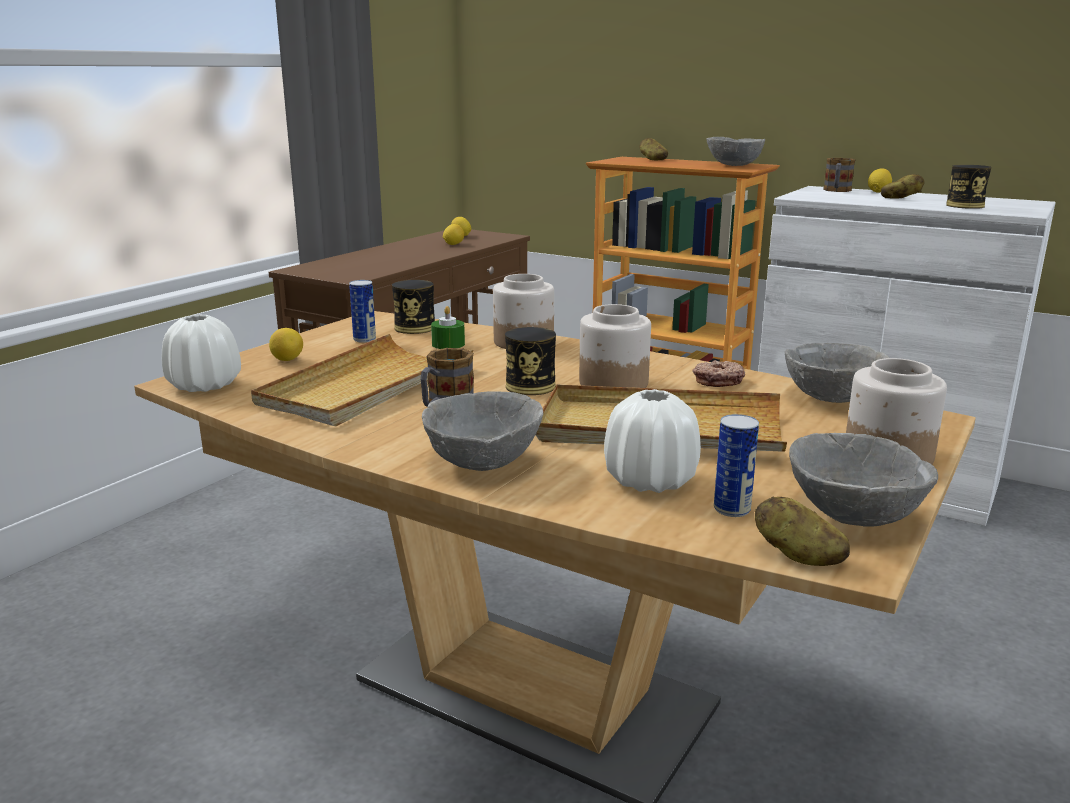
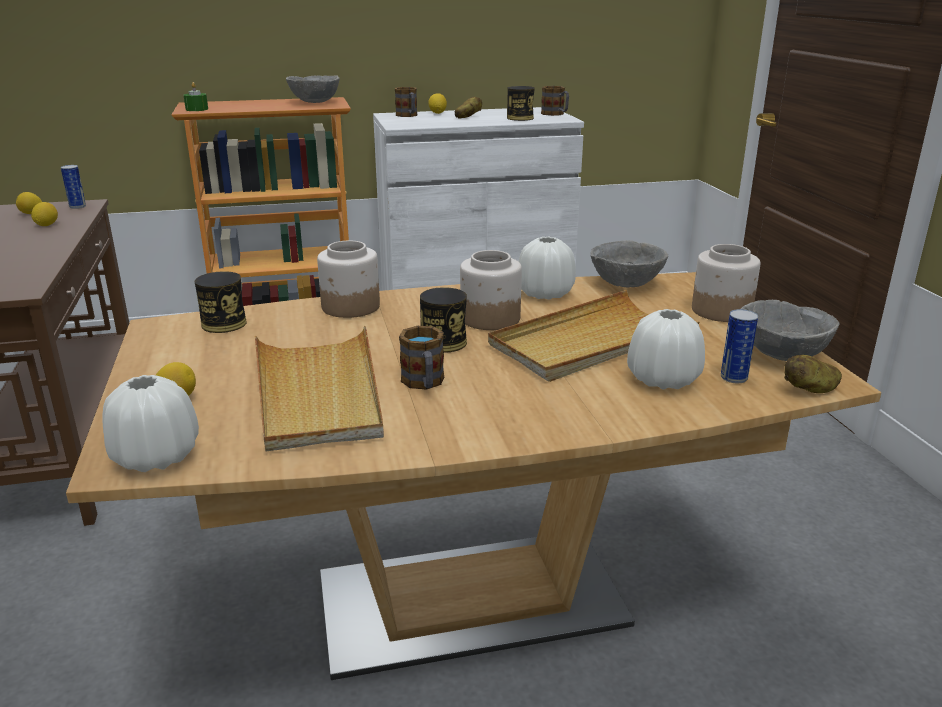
camera: 45 degrees left, 5 degrees up
can [349,280,376,343] -> can moved to [61,165,86,209]
grey bowl [422,391,543,471] -> none
green candle [431,306,465,349] -> green candle moved to [184,82,208,111]
potato [640,138,668,161] -> none
donut [692,360,745,387] -> white vase [518,237,576,300]
none -> mug [541,86,569,116]

